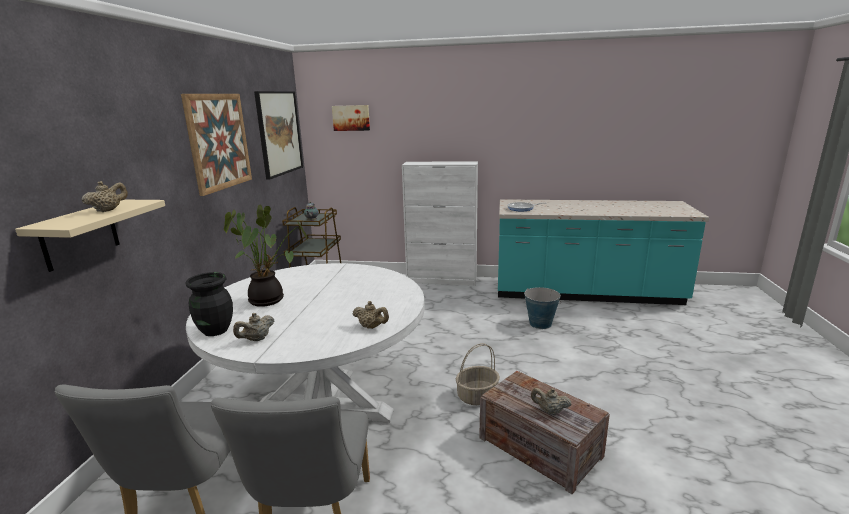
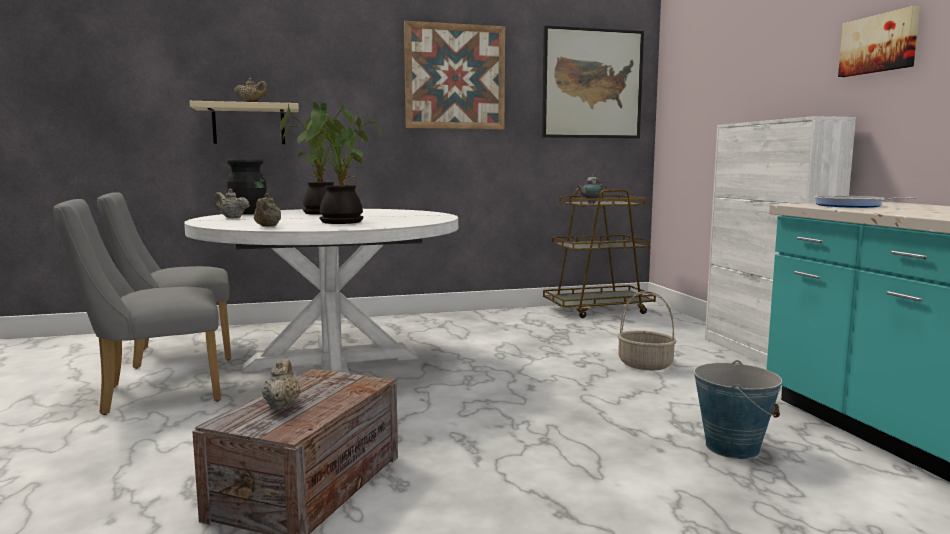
camera: 65 degrees right, 10 degrees down
picture [332,105,370,131] -> picture moved to [838,6,920,77]
basket [456,343,500,405] -> basket moved to [617,291,676,371]
none -> potted plant [280,102,381,224]

